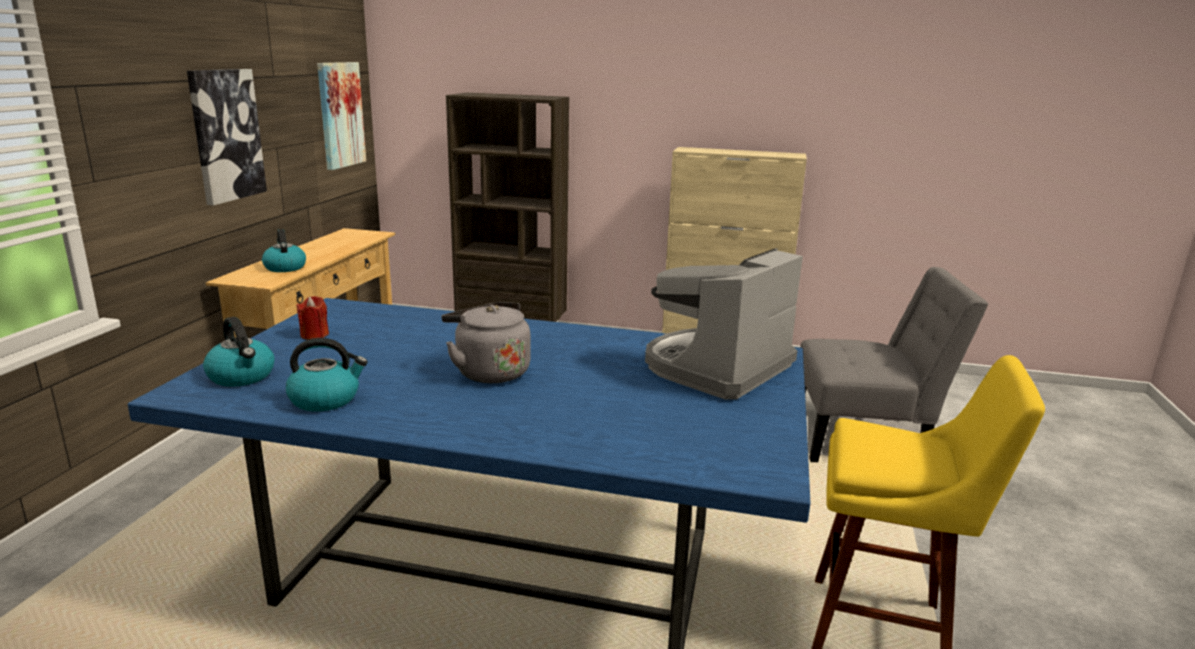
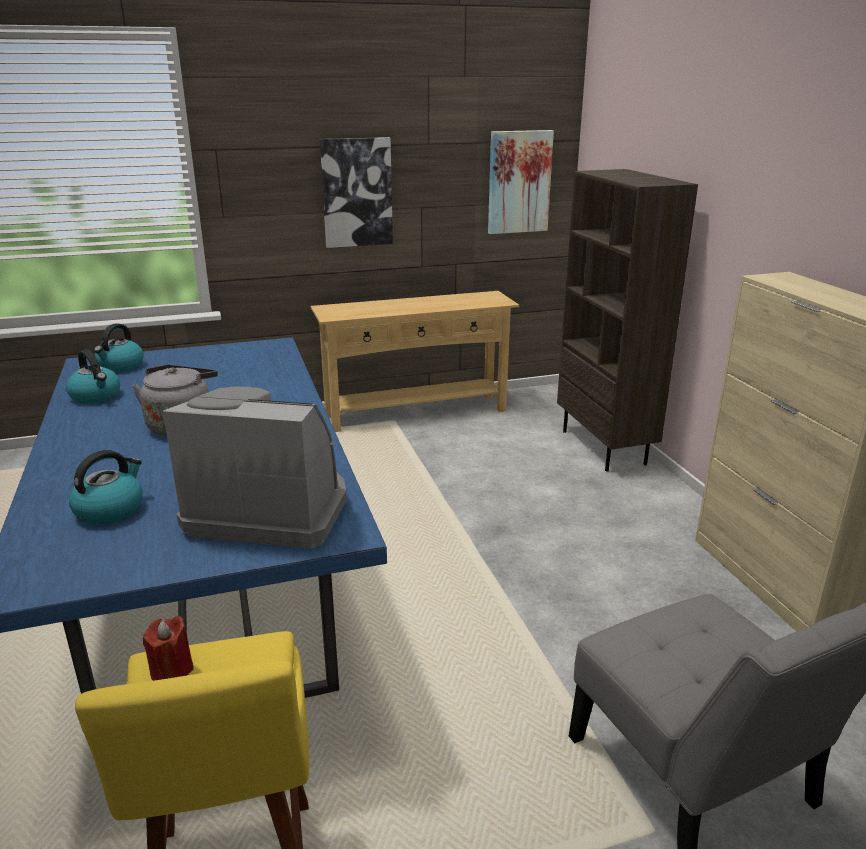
camera: 60 degrees right, 5 degrees up
kettle [262,229,306,272] -> kettle moved to [69,450,143,525]
red candle [296,296,329,339] -> red candle moved to [143,616,194,681]

